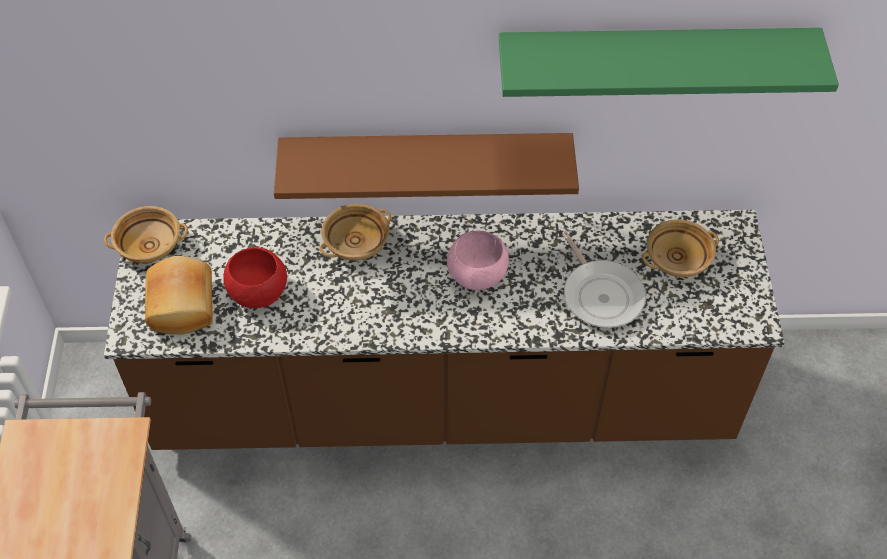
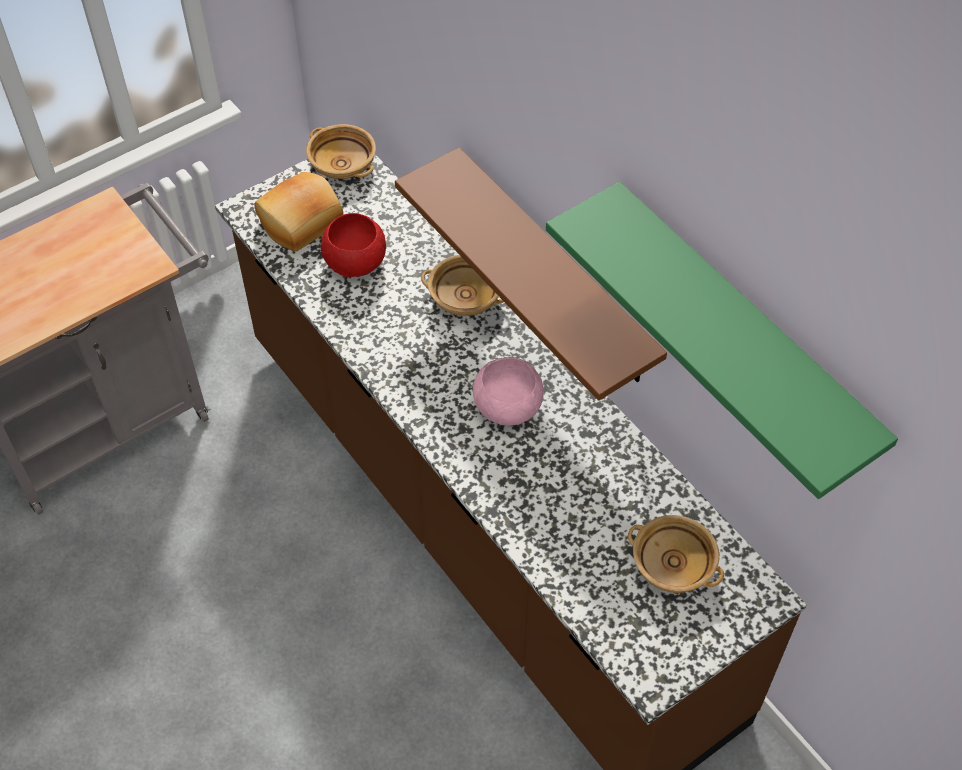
camera: 55 degrees right, 0 degrees up
frying pan [562,231,646,328] -> none

